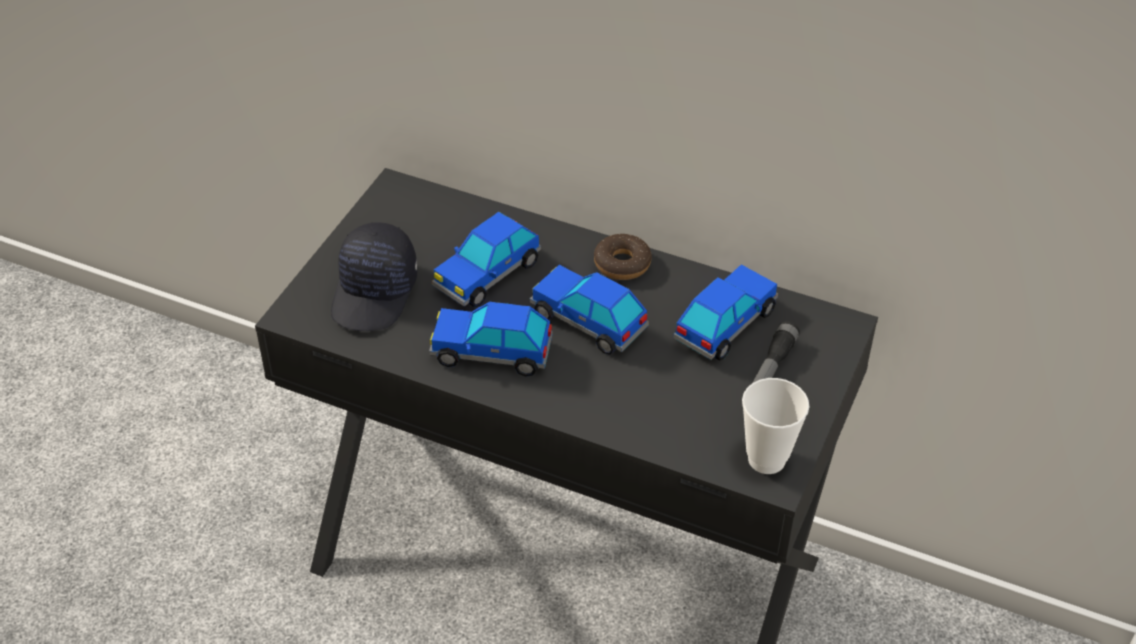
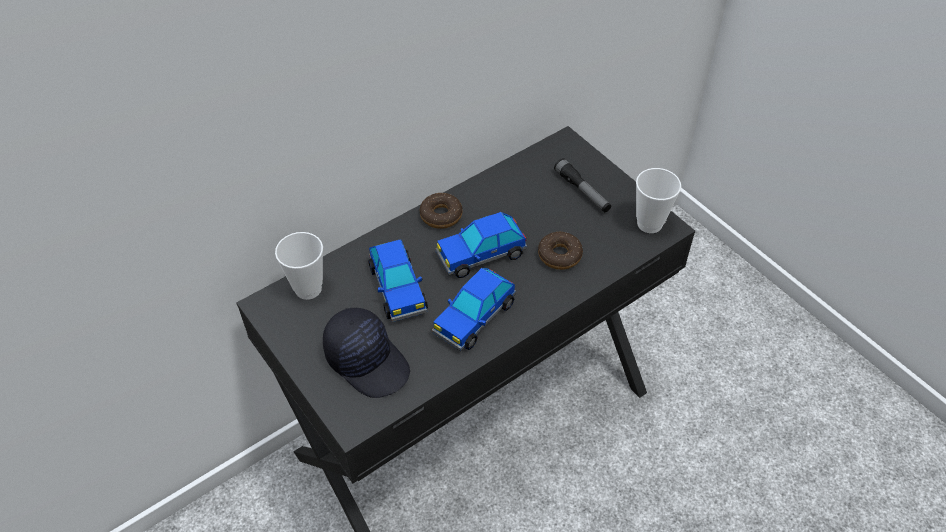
camera: 60 degrees left, 5 degrees up
toy car [673,265,778,360] -> none
none -> cup [275,232,323,300]
none -> donut [538,232,583,270]

